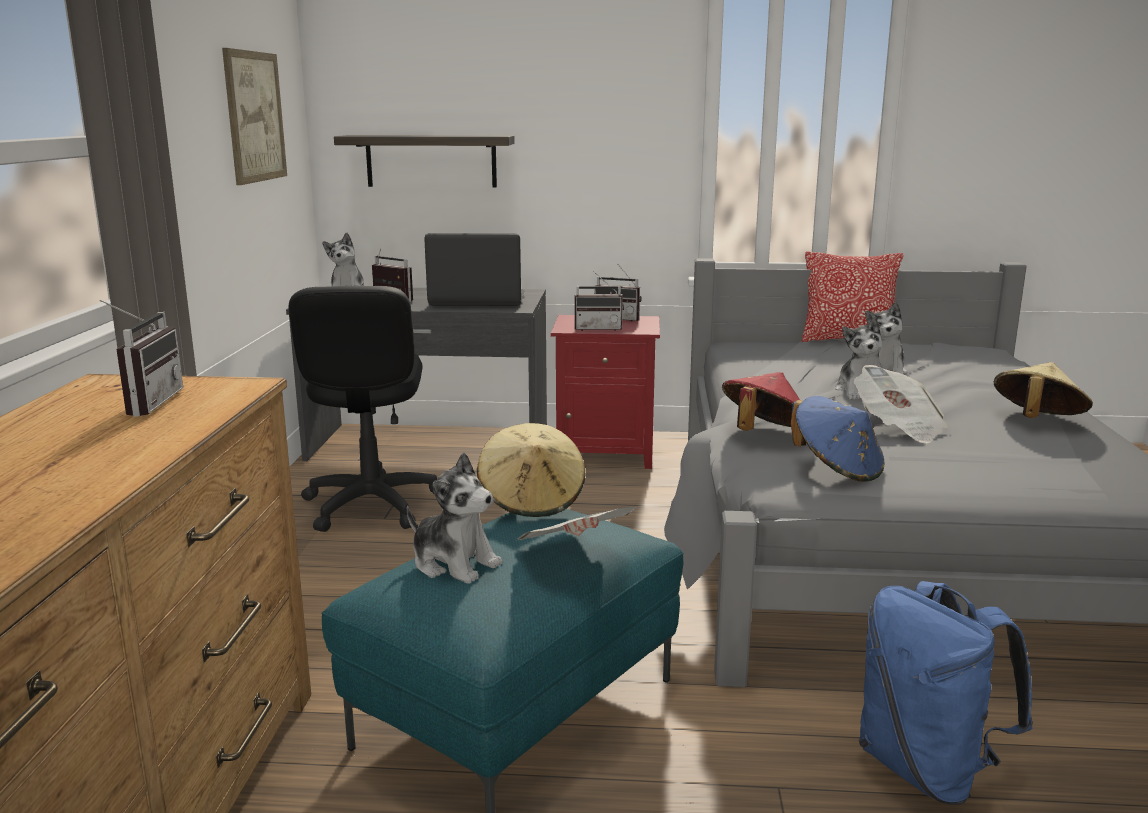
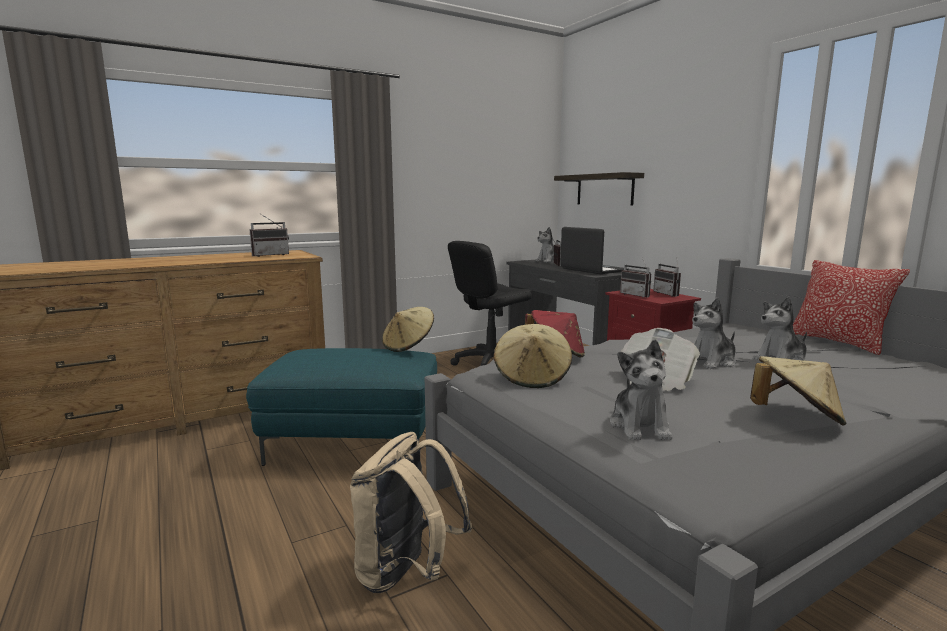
camera: 55 degrees right, 5 degrees down
picture [222,48,287,185] -> none
plush toy [407,453,503,584] -> plush toy moved to [610,339,673,440]
newspaper [517,507,637,540] -> none
blue hat [791,396,884,482] -> beige hat [493,324,572,388]
blue backpack [859,581,1033,805] -> beige backpack [350,432,472,593]

